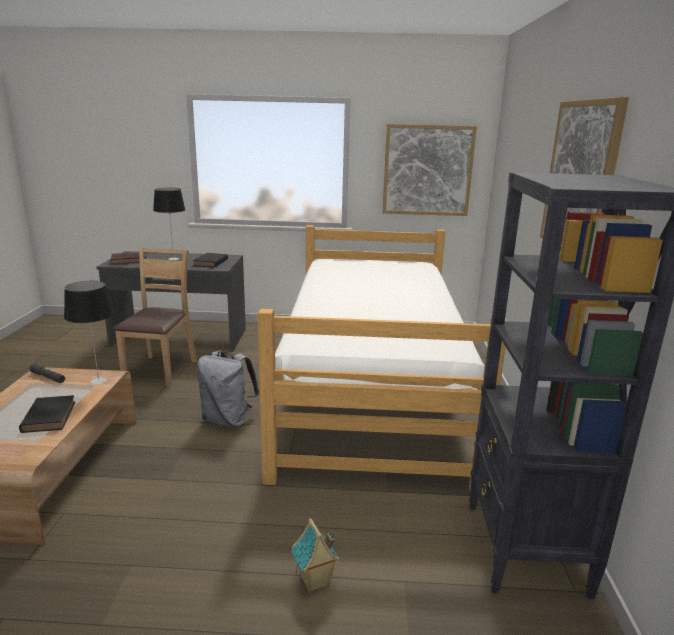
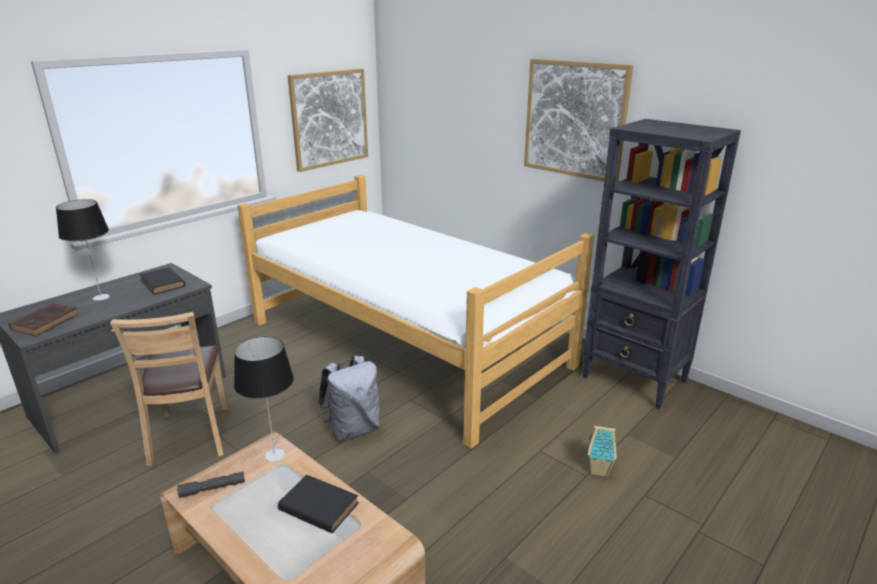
camera: 50 degrees left, 5 degrees up
brown chair [113,248,197,388] -> brown chair turned 150 degrees counterclockwise [110,312,228,466]

